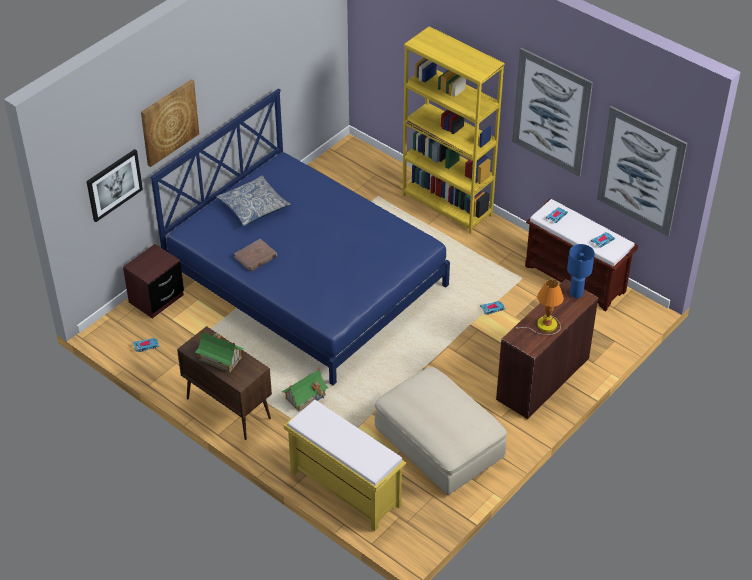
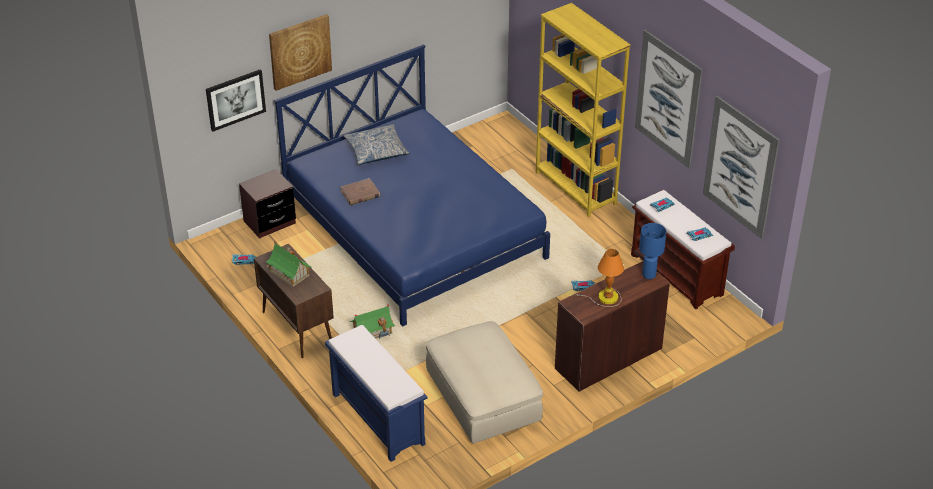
camera: 15 degrees right, 5 degrees down
yellow bench [284,400,406,531] -> blue bench [325,325,428,462]

